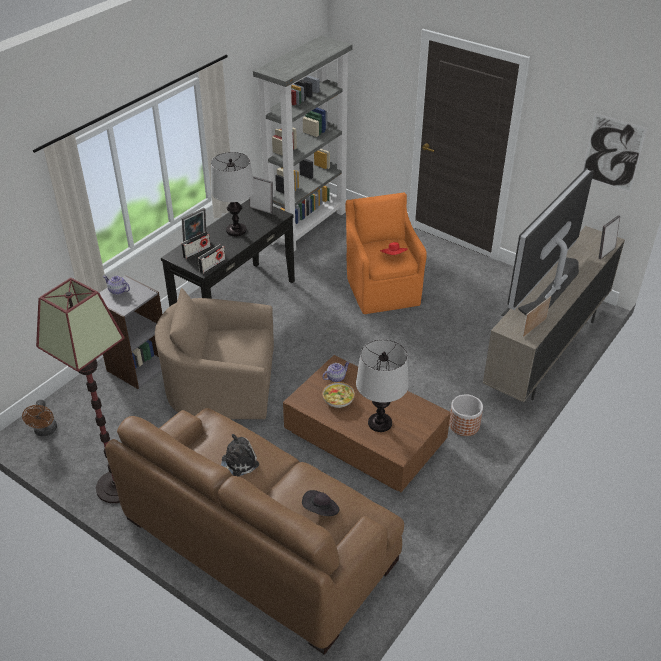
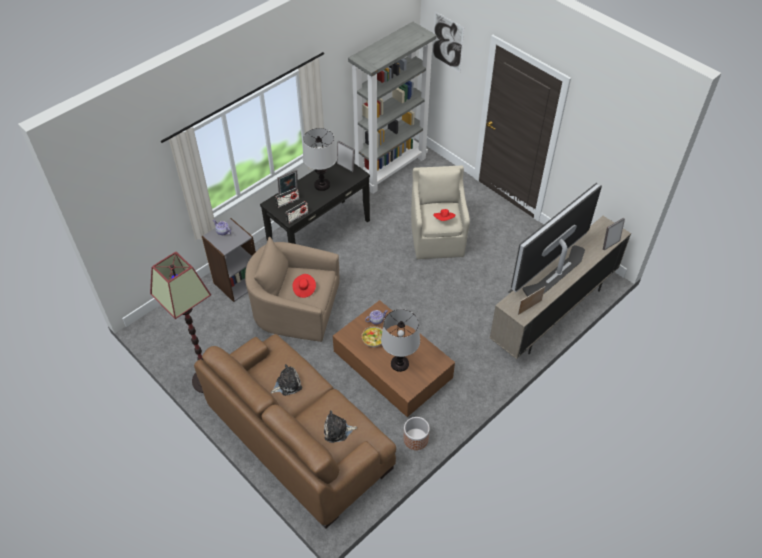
camera: 10 degrees right, 10 degrees up
brown fan [22,400,57,436] -> none
black hat [302,490,340,516] -> plush toy [324,410,357,443]
orange armchair [345,192,427,314] -> beige armchair [411,165,470,259]
planter [449,394,483,436] -> planter moved to [403,417,430,450]
picture [582,113,647,192] -> picture moved to [432,11,464,73]
none -> red hat [292,274,316,298]

